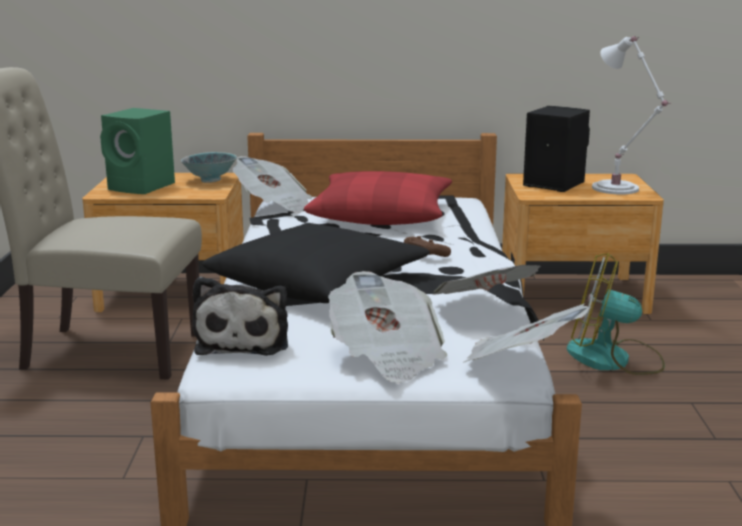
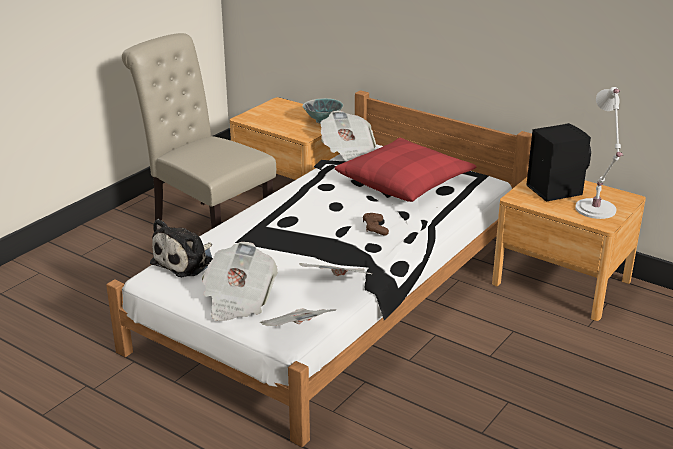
camera: 35 degrees right, 10 degrees up
green speaker [100,108,175,194] -> none
black pillow [202,223,430,303] -> none
fan [567,253,665,375] -> none

